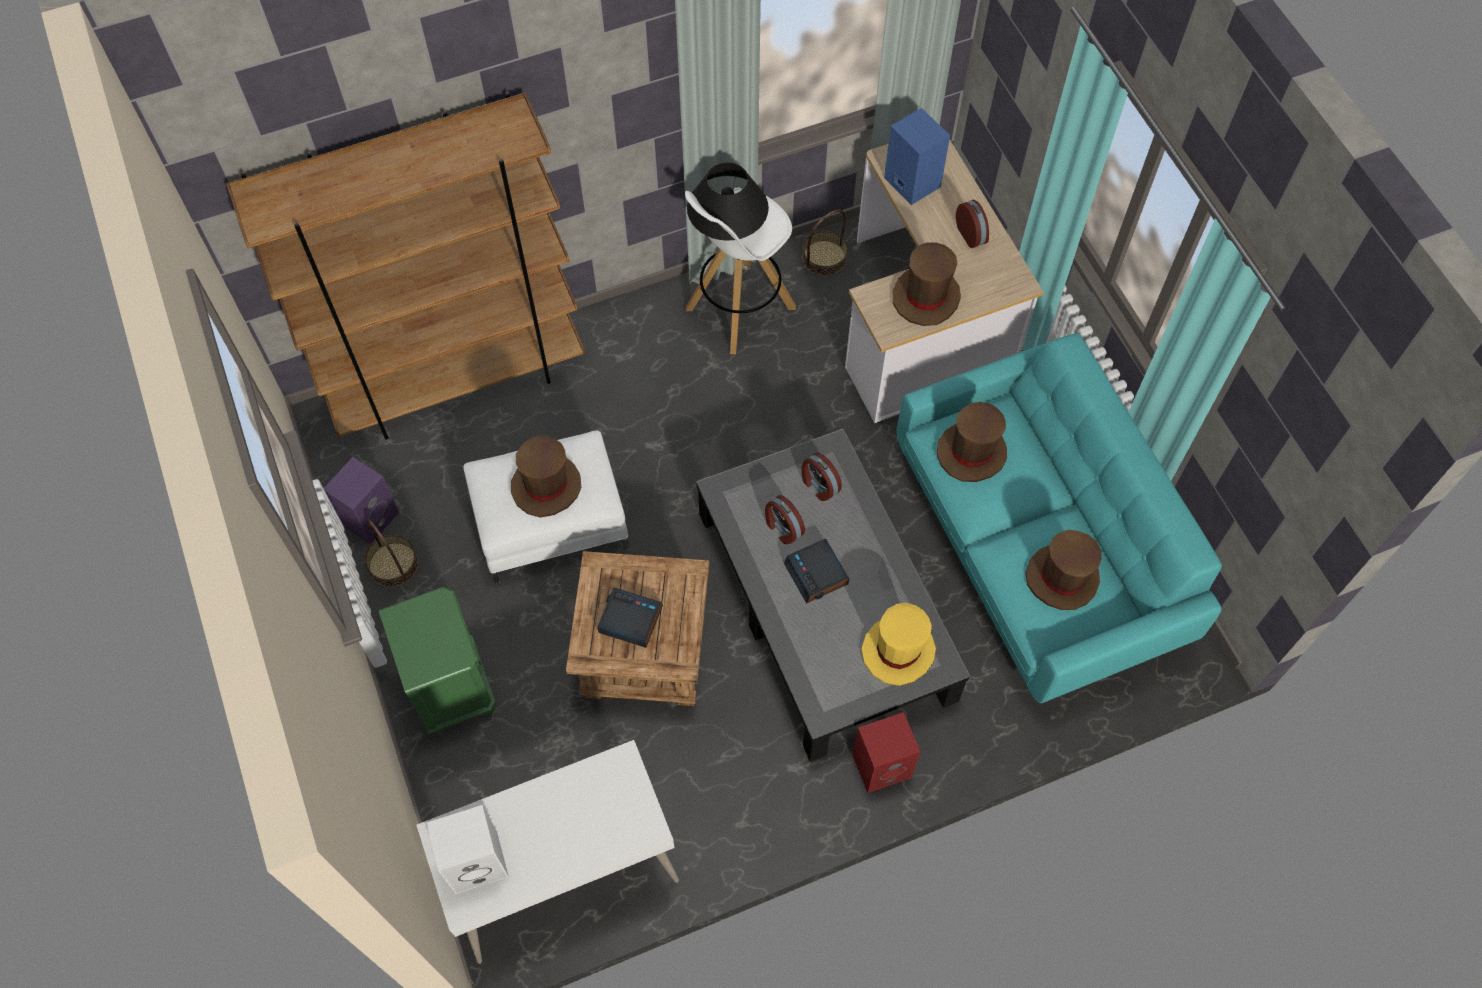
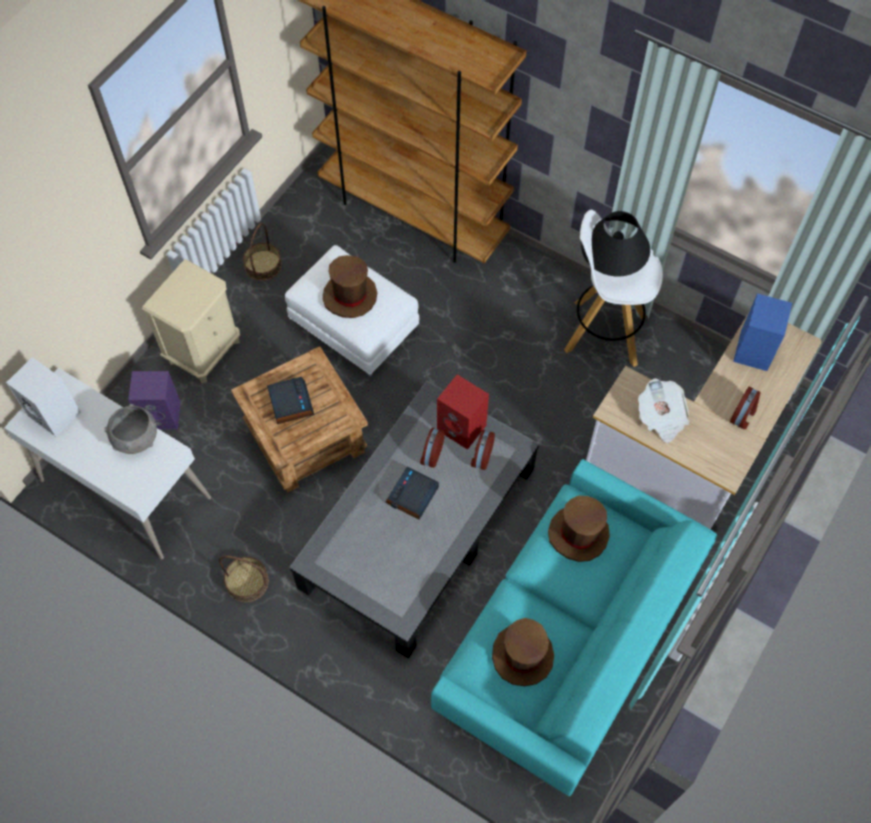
camera: 55 degrees right, 0 degrees up
purple speaker [324,457,399,545] -> purple speaker moved to [128,371,181,429]
green nightstand [379,587,496,735] -> beige nightstand [142,259,240,383]
basket [802,209,848,276] -> basket moved to [219,556,269,602]
red speaker [852,712,920,793] -> red speaker moved to [437,374,489,450]
yellow hat [861,603,936,686] -> none
brown hat [893,242,961,326] -> newspaper [638,378,690,443]
none -> grey bowl [105,404,157,454]

